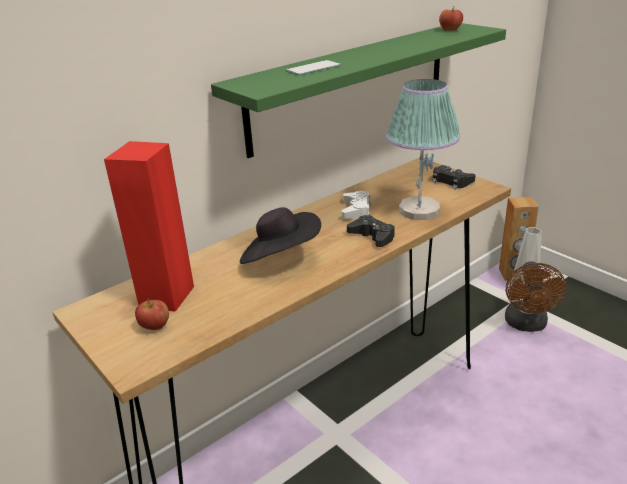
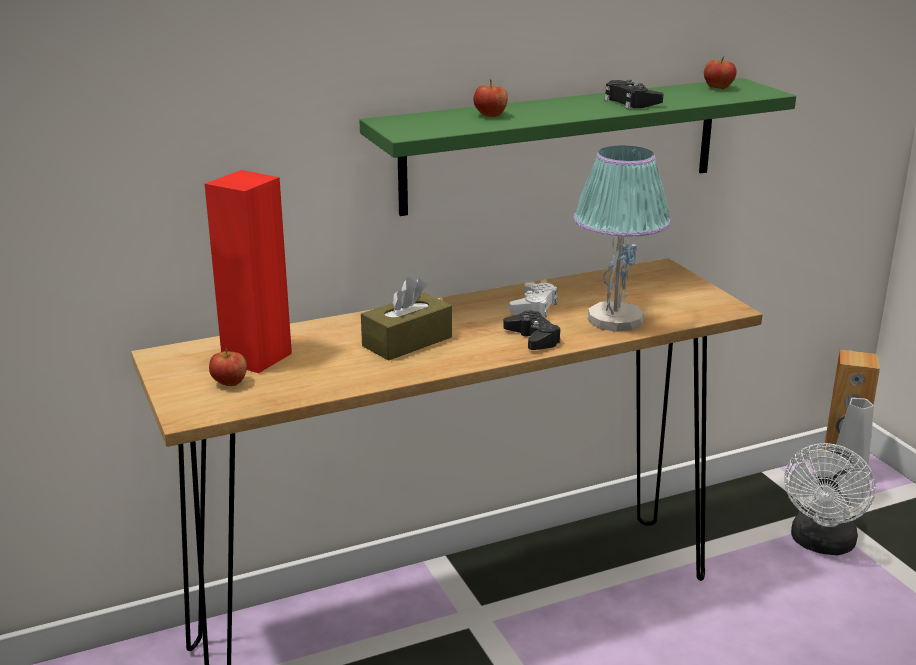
camera: 15 degrees right, 5 degrees down
black hat [240,207,321,264] -> brown tissue box [361,277,452,361]
phone [285,60,340,75] -> apple [473,79,508,117]
black game controller [432,165,475,189] -> black game controller moved to [604,79,664,109]
brown fan [505,261,566,332] -> white fan [784,443,876,555]

